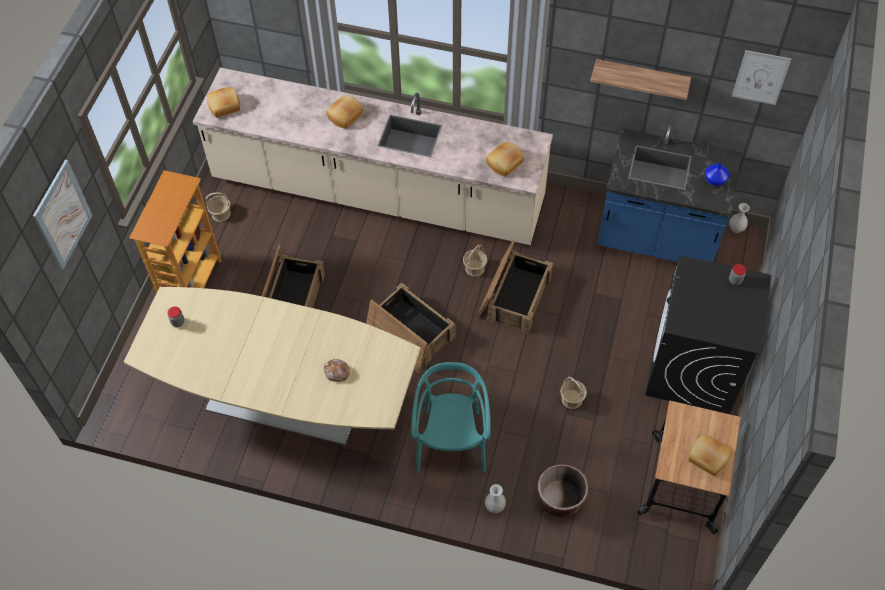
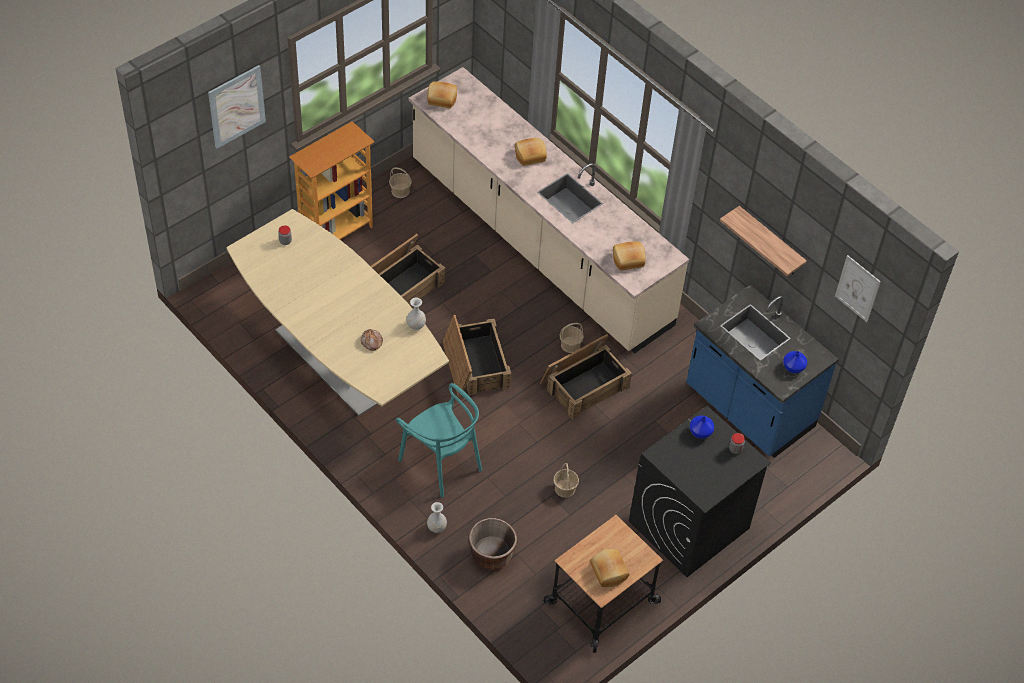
camera: 30 degrees right, 5 degrees down
turquoise chair [411,362,491,472] -> turquoise chair turned 105 degrees clockwise [396,383,482,498]
white vase [729,203,750,233] -> white vase moved to [406,298,426,330]
none -> blue vase [690,416,714,439]

